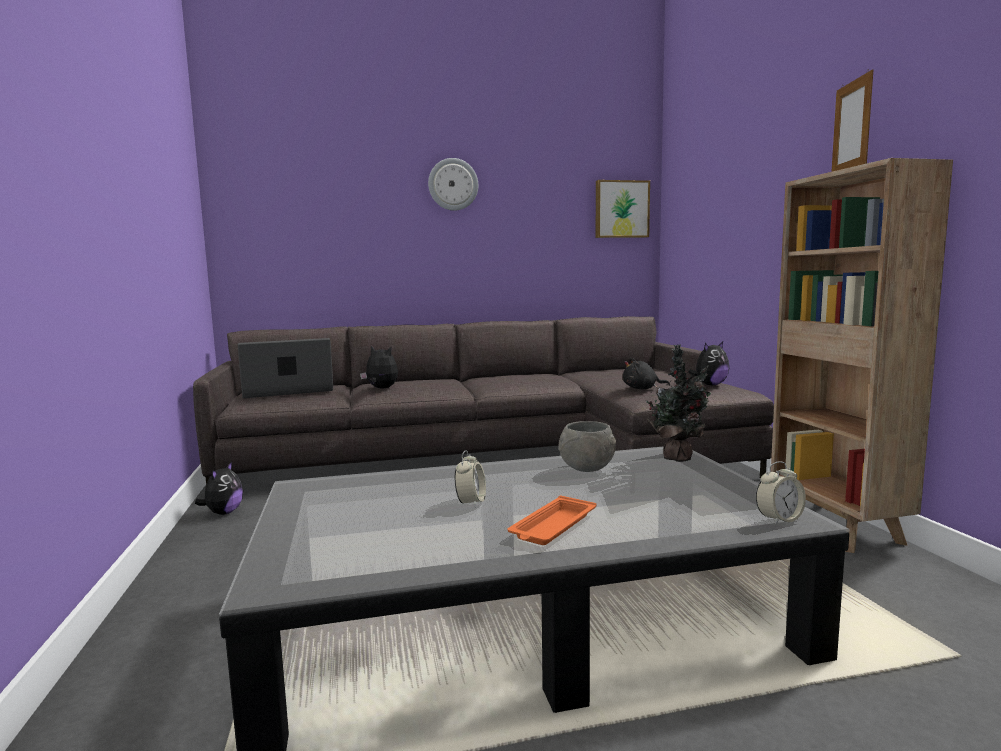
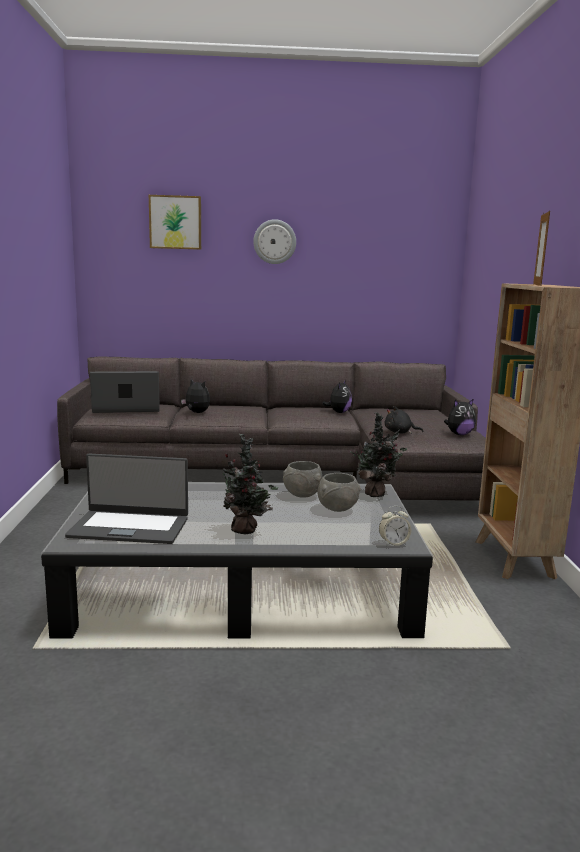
camera: 10 degrees right, 5 degrees up
plush toy [195,461,243,515] -> plush toy moved to [322,380,352,413]
alarm clock [455,450,486,508] -> none
orange tray [508,495,596,545] -> potted plant [217,434,278,534]
picture [596,180,650,238] -> picture moved to [149,195,201,250]
none -> laptop [65,454,188,544]
none -> grey bowl [318,473,361,512]

